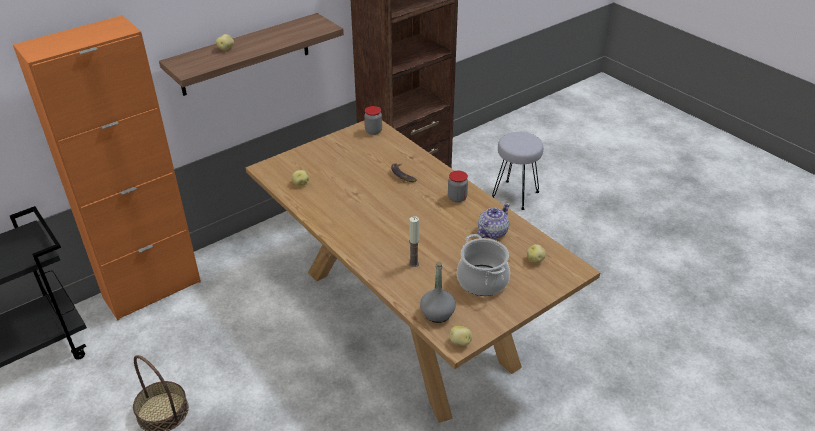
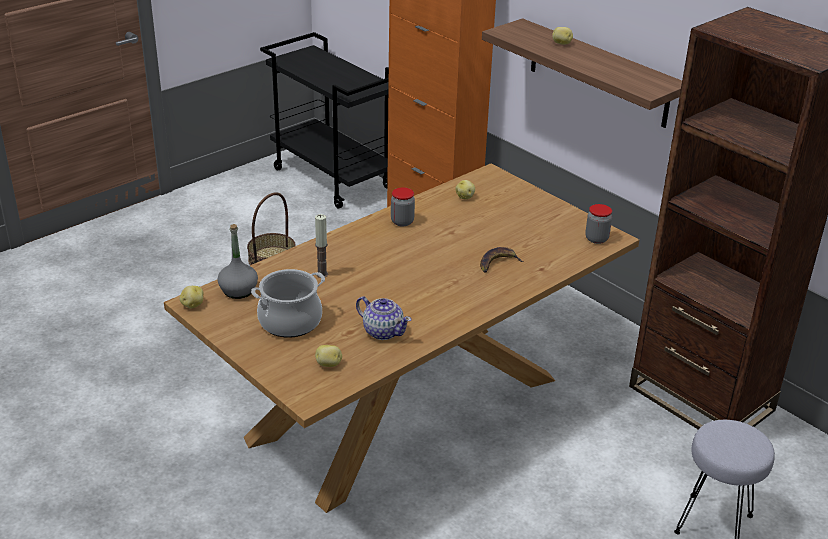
camera: 85 degrees right, 5 degrees down
jar [448,171,468,203] -> jar moved to [391,187,415,227]

